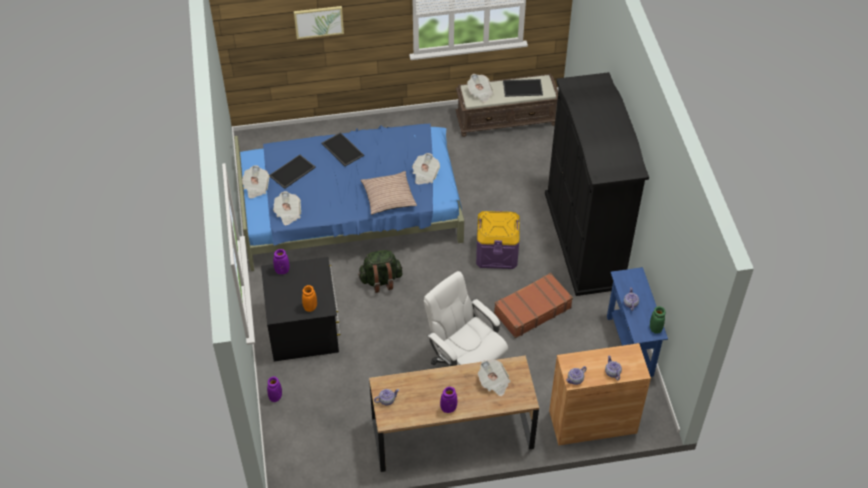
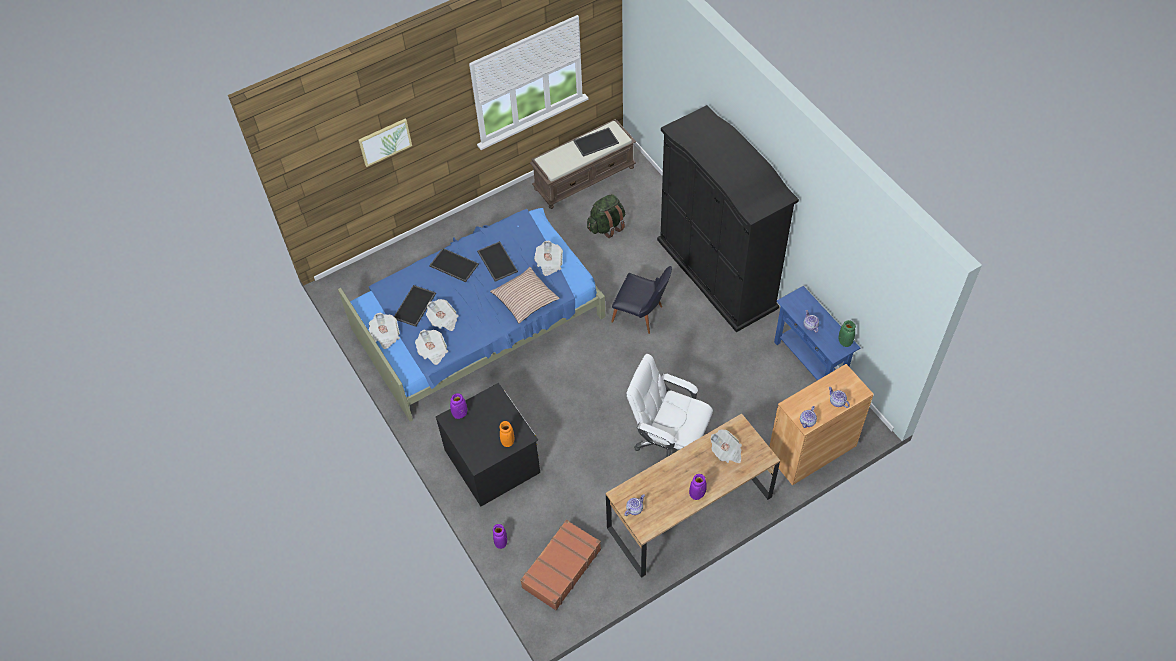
camera: 20 degrees left, 5 degrees up
green backpack [358,250,403,293] -> green backpack moved to [587,194,625,238]
newspaper [467,74,494,103] -> newspaper moved to [426,299,459,331]
purple storage box [476,211,520,269] -> black chair [611,266,672,334]
brown suitcase [494,273,573,338] -> brown suitcase moved to [520,520,601,610]
none -> tray [477,241,518,282]

